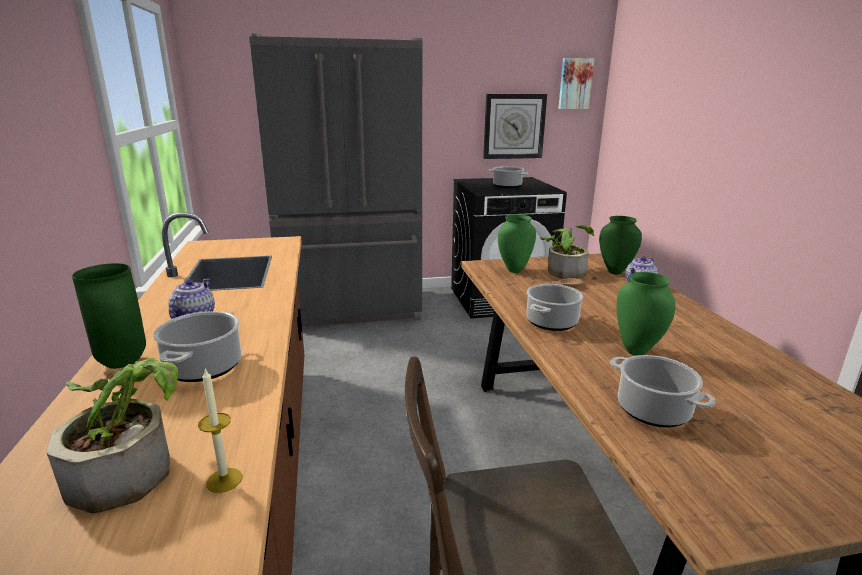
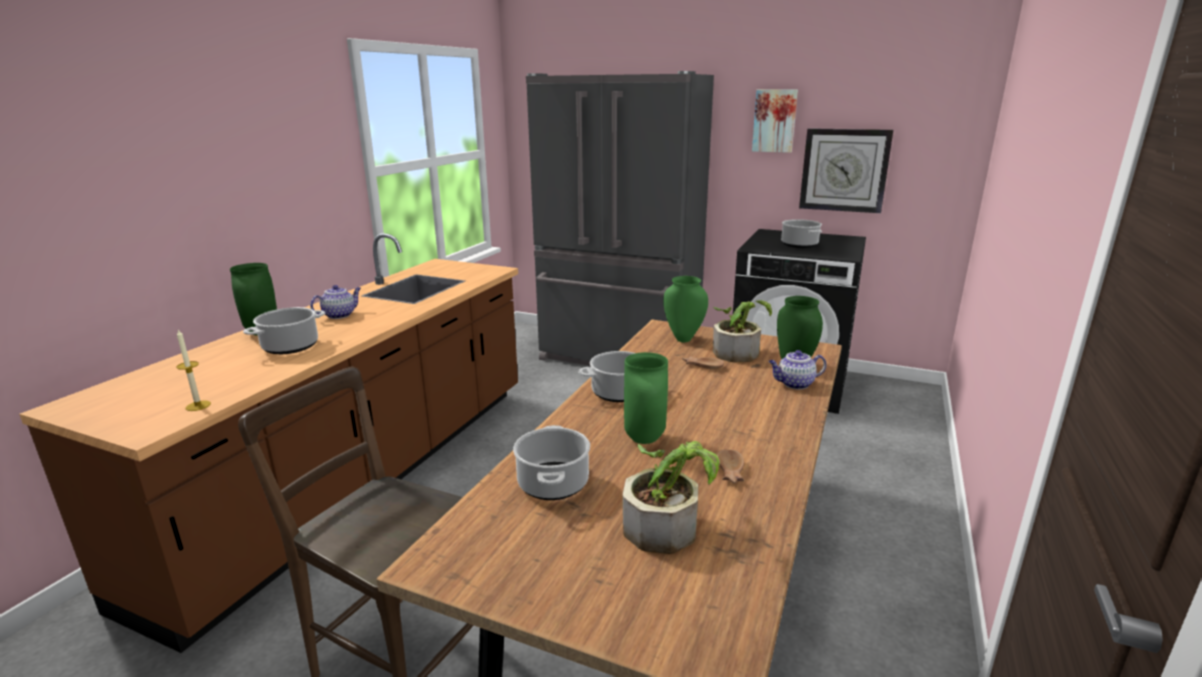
camera: 35 degrees right, 0 degrees up
potted plant [46,358,178,513] -> potted plant moved to [623,441,720,554]
picture [558,58,594,109] -> picture moved to [752,89,798,153]
none -> brown bowl [717,450,744,484]

